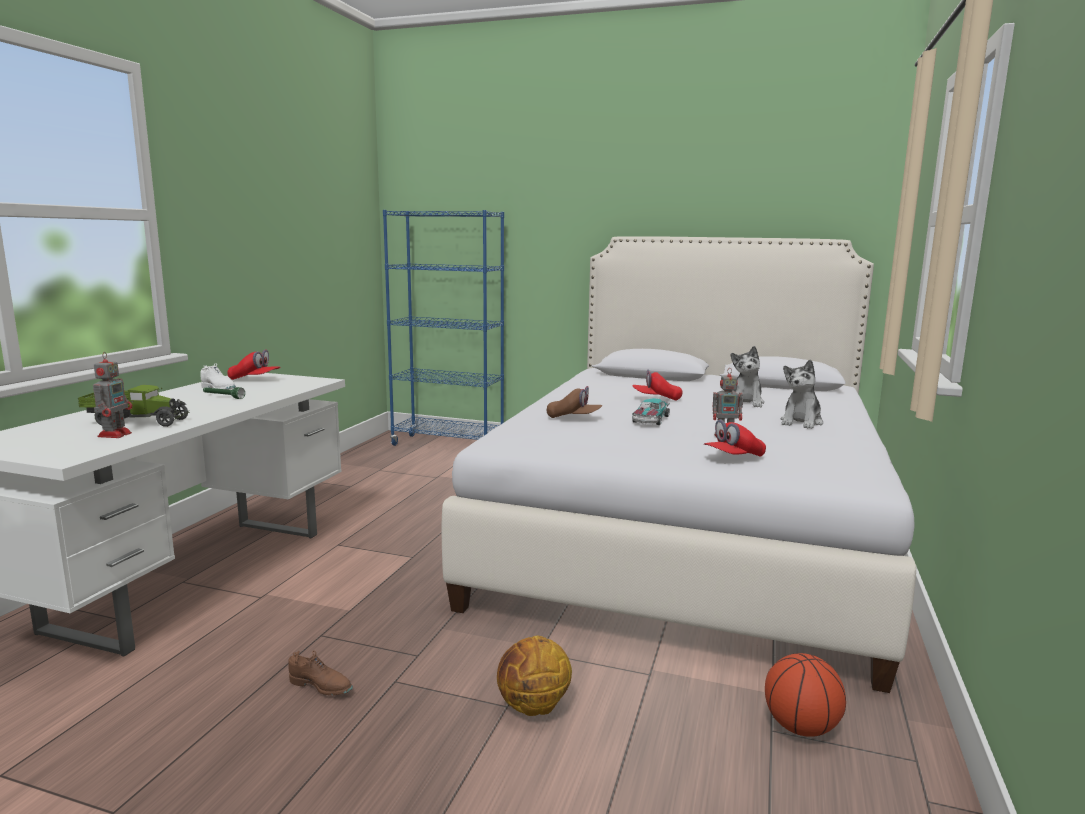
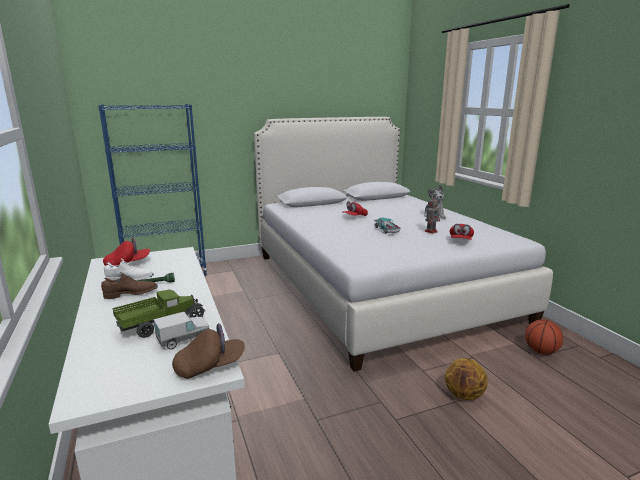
camera: 40 degrees left, 5 degrees up
toy robot [93,352,132,438] -> toy truck [153,312,209,349]
brown shoe [288,651,353,695] -> brown shoe moved to [101,272,158,299]
brown cap [547,386,602,418] -> brown cap moved to [172,323,245,379]
plush toy [731,346,764,407] -> none

